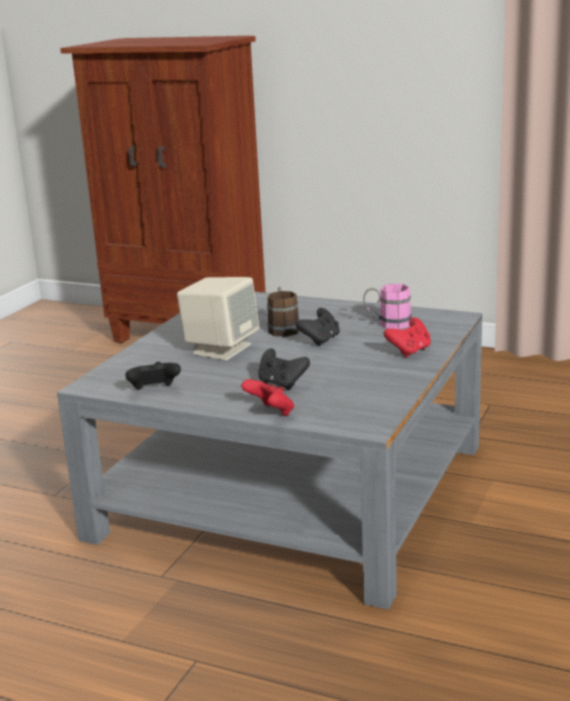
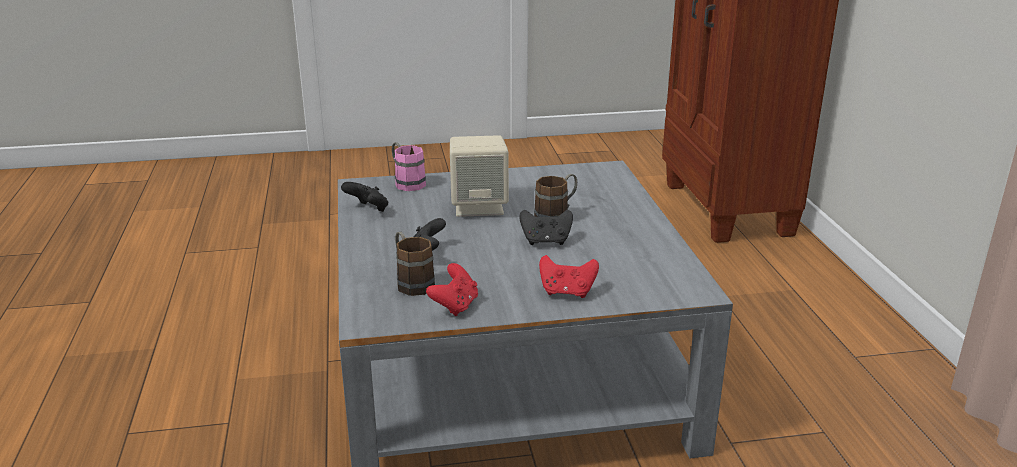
camera: 55 degrees right, 5 degrees up
red game controller [241,379,294,416] -> red game controller moved to [426,263,478,316]
pink mug [363,284,411,329] -> pink mug moved to [392,142,426,191]
none -> brown mug [395,232,435,296]

